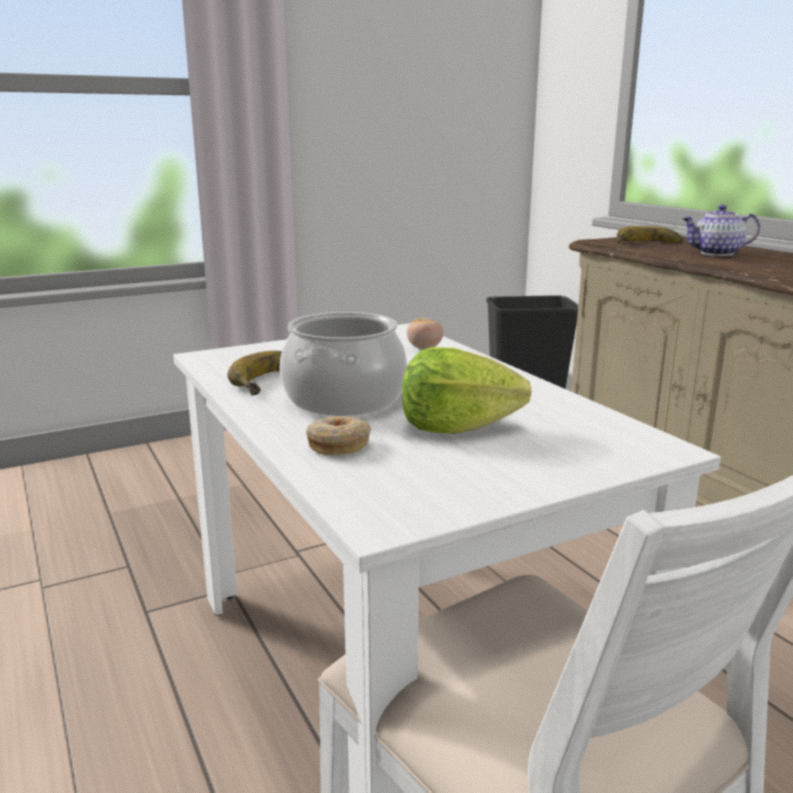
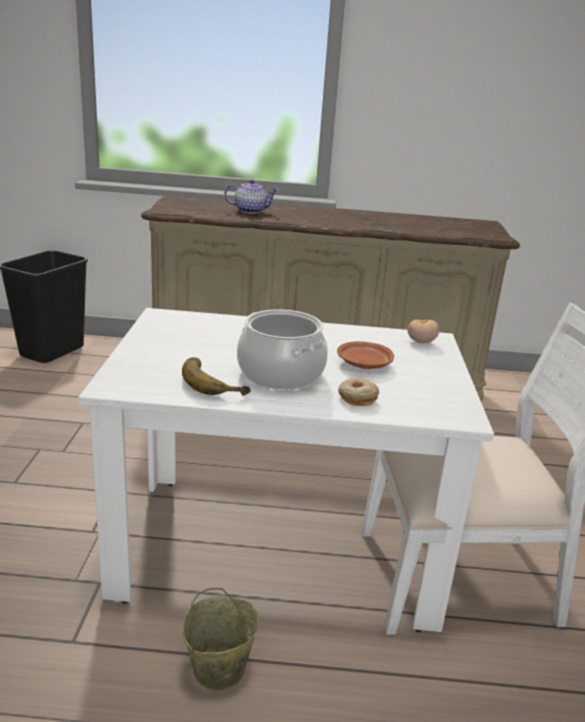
camera: 60 degrees left, 5 degrees up
lettuce [402,347,532,434] -> brown plate [337,341,394,369]
tomato [407,318,443,350] -> tomato moved to [408,320,439,343]
banana [617,226,683,243] -> none
teapot [681,205,760,256] -> teapot turned 120 degrees counterclockwise [224,179,278,214]
none -> beige bucket [182,588,259,691]

